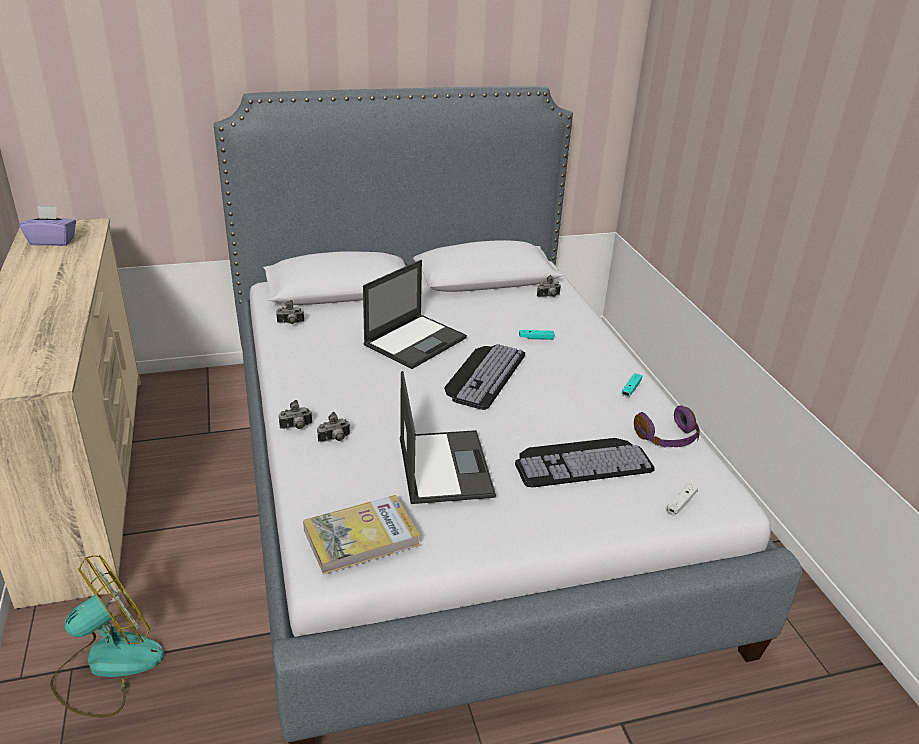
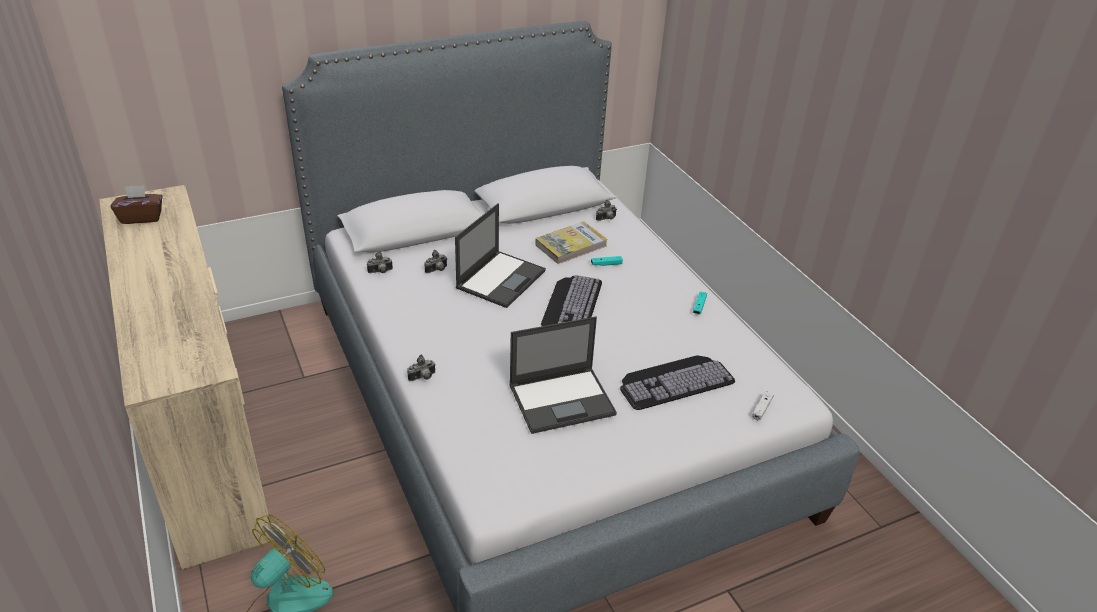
camera: 10 degrees left, 5 degrees up
purple tissue box [19,206,76,246] -> brown tissue box [110,185,162,224]
book [303,495,420,574] -> book moved to [535,221,608,264]
camera [317,412,350,442] -> camera moved to [424,250,447,273]
laptop [400,371,496,504] -> laptop turned 90 degrees clockwise [509,316,617,434]
purple headphones [634,405,700,447] -> none

